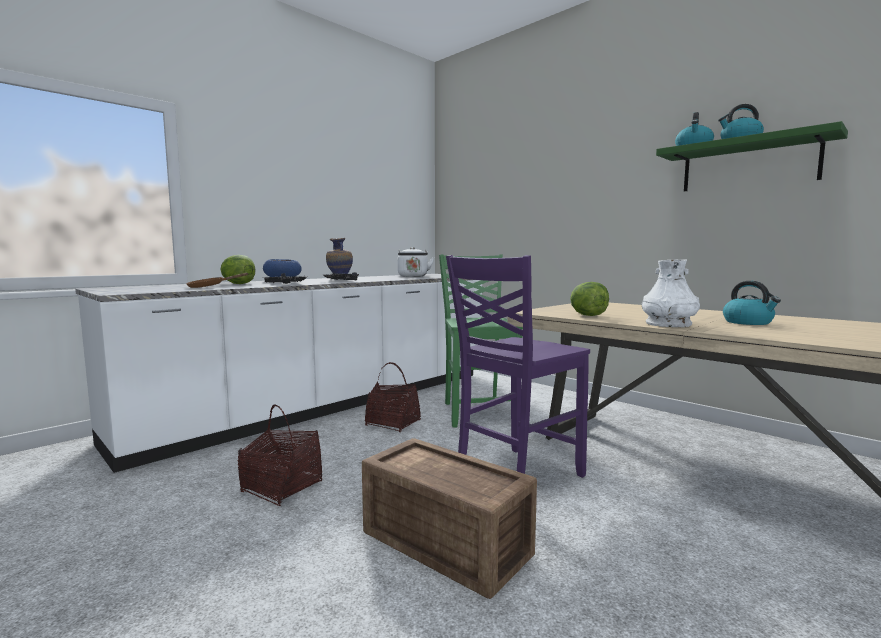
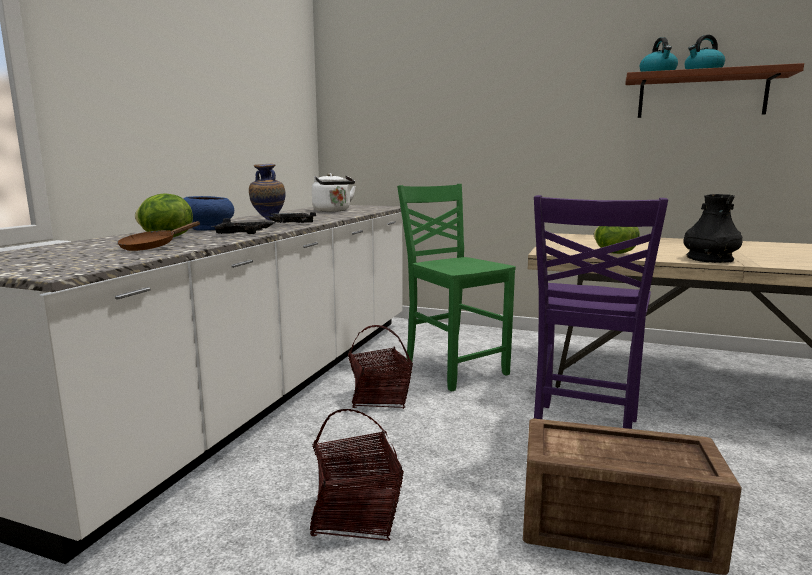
camera: 25 degrees left, 5 degrees up
white vase [642,259,700,327] -> black vase [683,194,742,263]
green shelf [656,121,848,191] -> brown shelf [625,63,804,118]
kettle [723,281,781,325] -> none

